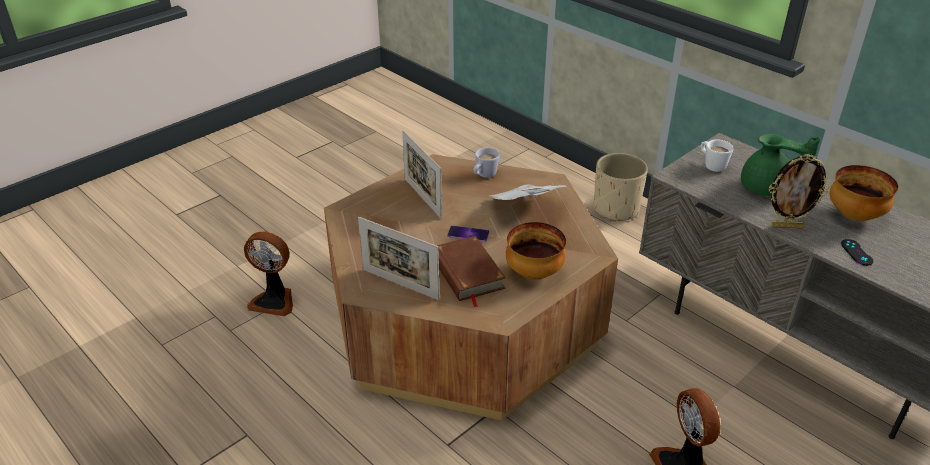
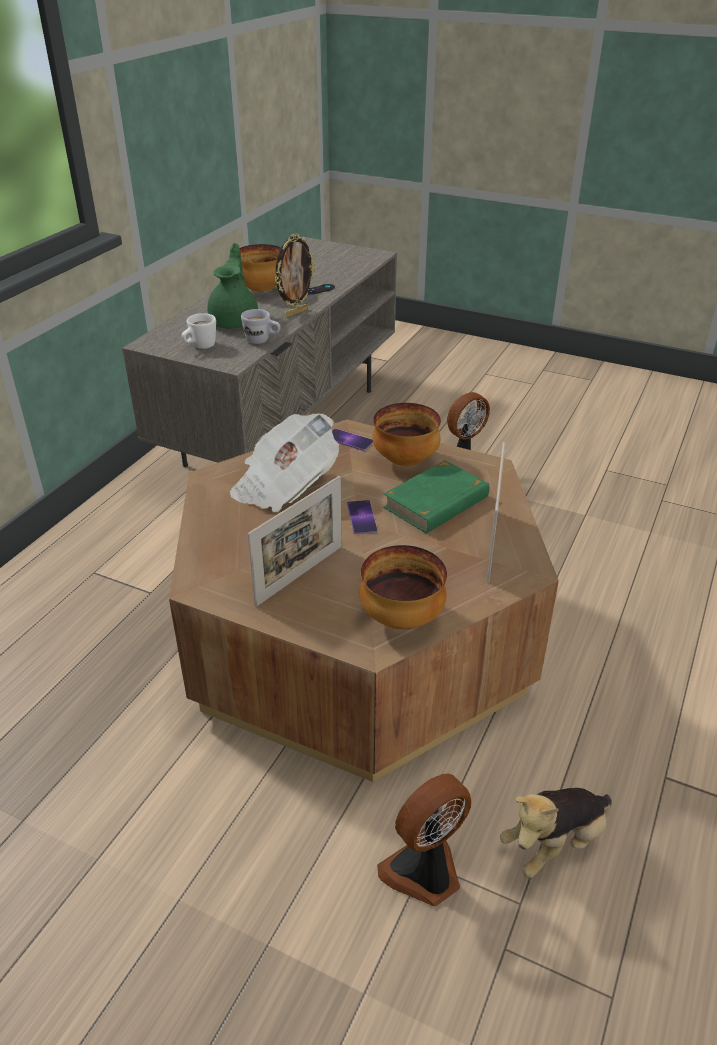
camera: 110 degrees left, 0 degrees up
fan [244,231,293,316] -> fan turned 120 degrees counterclockwise [377,774,471,907]
brown book [437,236,506,307] -> green book [383,460,489,533]
white mug [473,148,500,178] -> white mug moved to [241,309,281,344]
beige planter [594,153,648,222] -> none
picture frame [769,154,829,229] -> picture frame turned 60 degrees clockwise [275,233,316,318]
none -> phone [332,429,373,451]
none -> bowl [360,545,447,630]
none -> plush toy [500,788,612,878]

